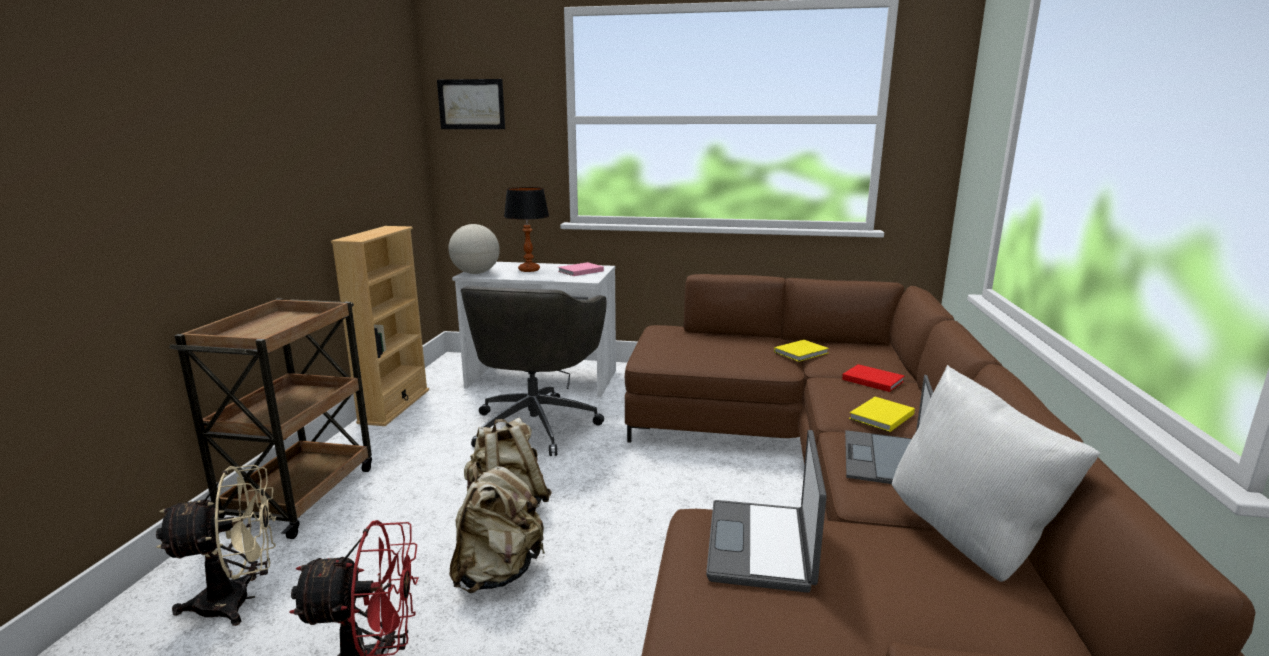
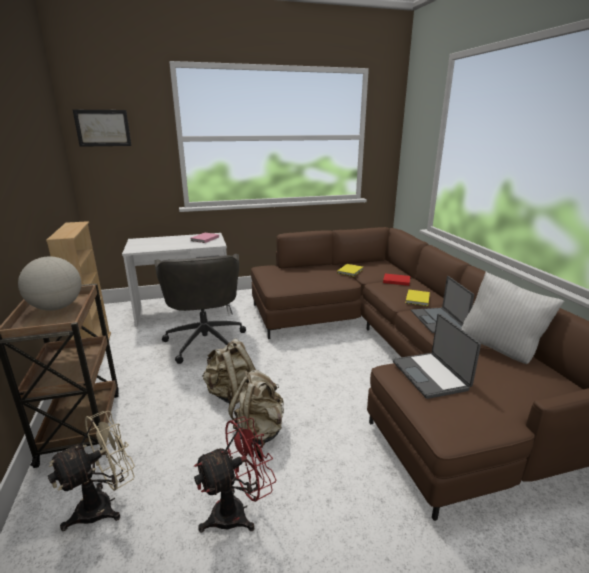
camera: 25 degrees left, 5 degrees up
globe [448,224,500,274] -> globe moved to [18,257,81,311]
table lamp [504,187,549,272] -> none

